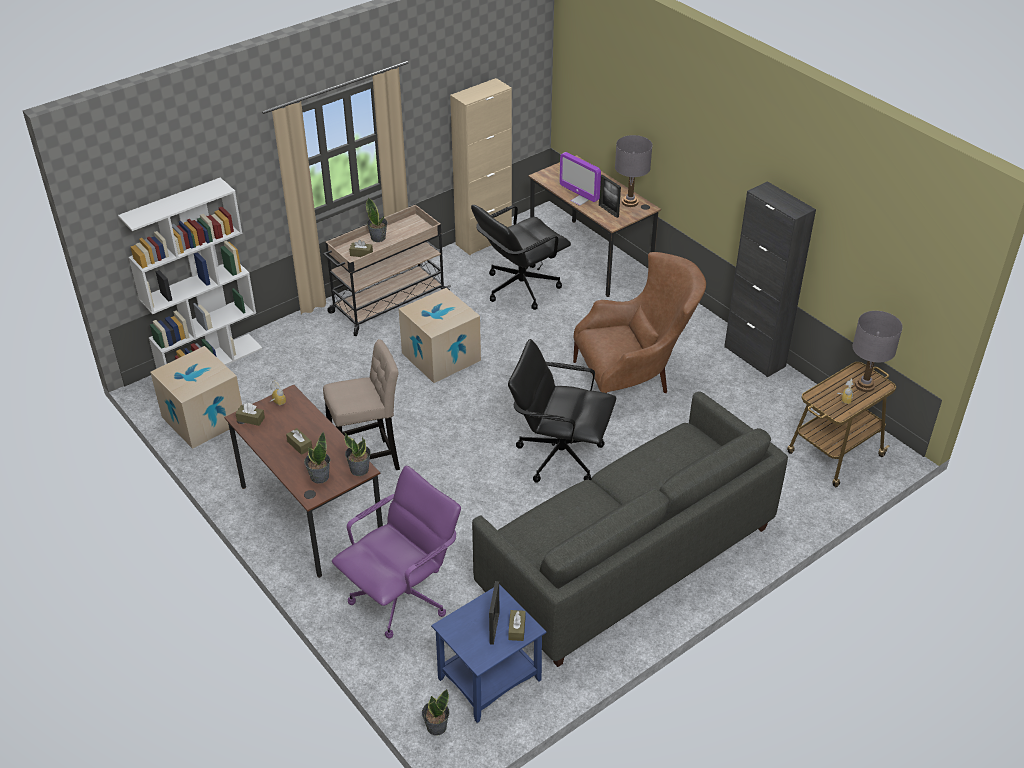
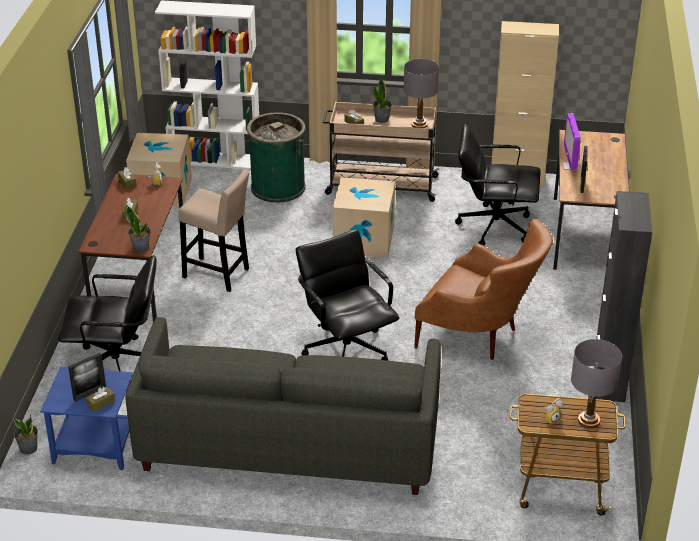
camera: 45 degrees right, 5 degrees down
potted plant [304,432,330,484] -> none
purple office chair [332,466,461,639] -> black office chair [58,255,157,371]
grey table lamp [615,135,652,207] -> grey table lamp moved to [403,59,439,128]
none -> green trash can [247,112,306,203]

